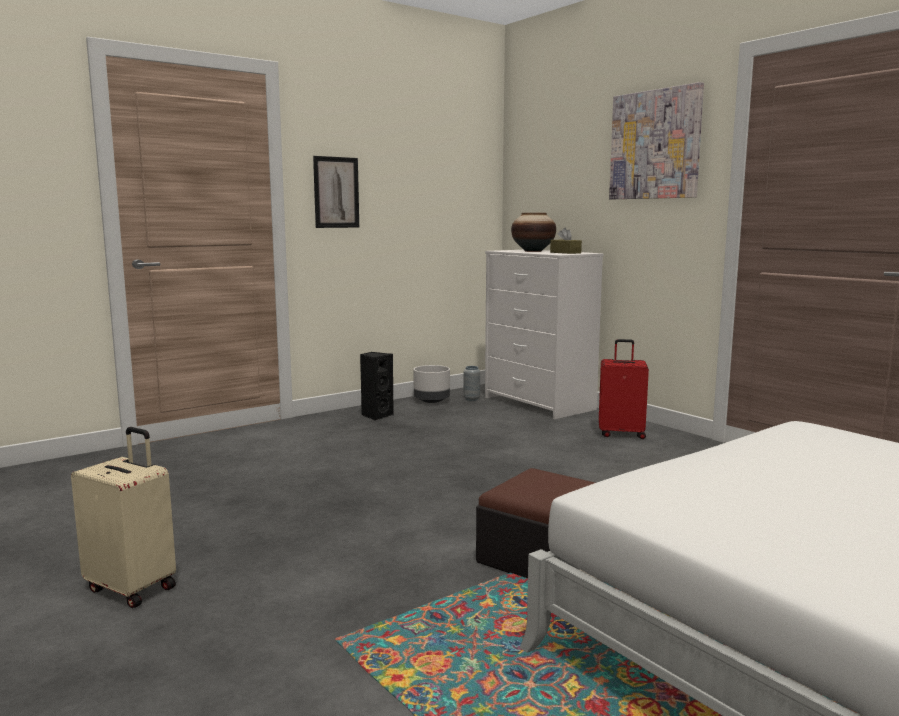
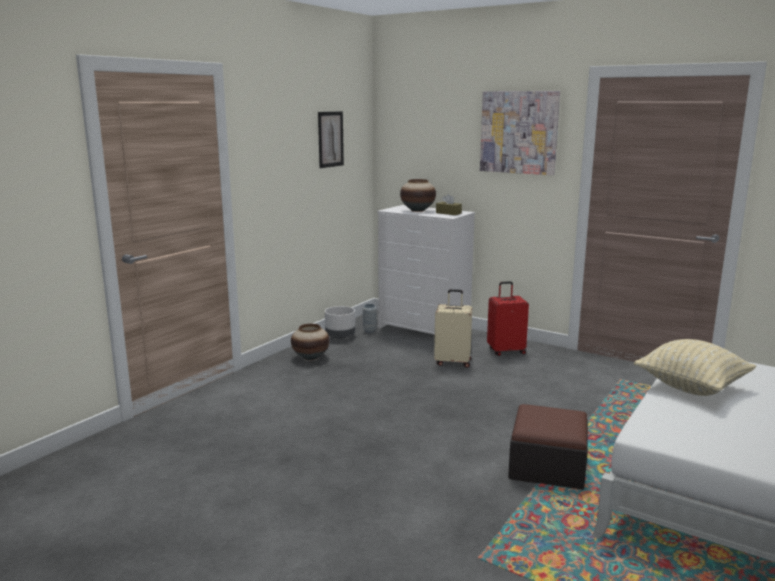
camera: 20 degrees left, 5 degrees up
beige suitcase [71,427,176,608] -> beige suitcase moved to [434,289,472,368]
picture [313,156,359,228] -> picture moved to [318,111,344,168]
black speaker [360,352,394,421] -> vase [291,324,330,360]
none -> beige pillow [634,339,756,396]

